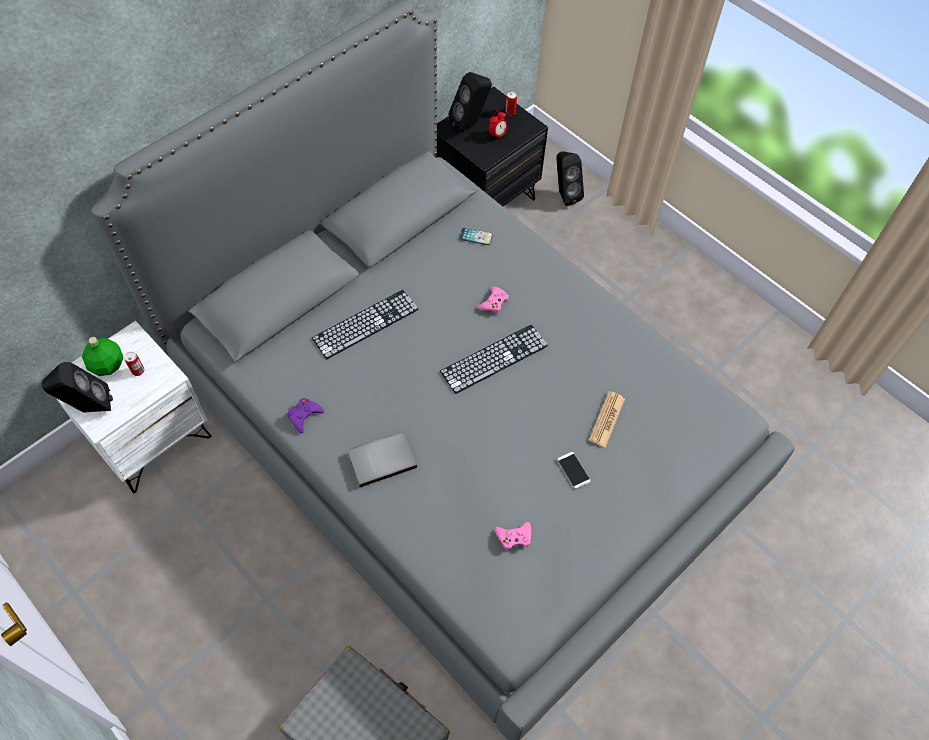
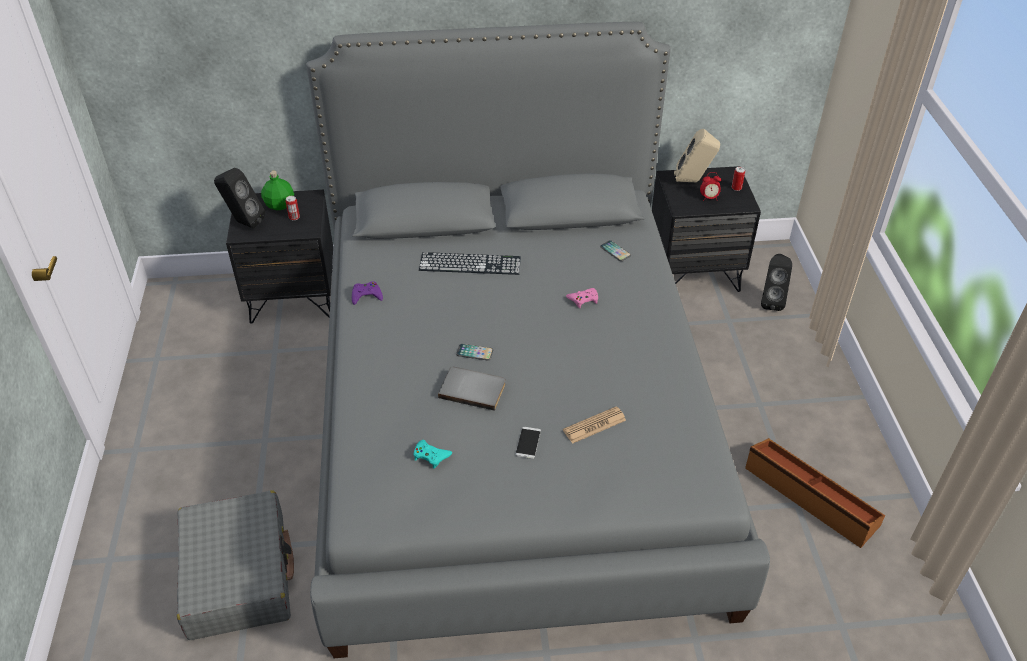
camera: 40 degrees right, 15 degrees down
white nightstand [56,321,212,493] -> black nightstand [226,190,333,324]
grey book [348,432,417,487] -> grey book moved to [438,367,506,411]
keyboard [440,325,548,394] -> none
black speaker [448,72,492,132] -> beige speaker [674,129,720,182]
pink game controller [495,522,531,551] -> turquoise game controller [414,440,452,468]
none -> phone [456,344,493,361]
none -> brown storage box [745,438,885,548]

